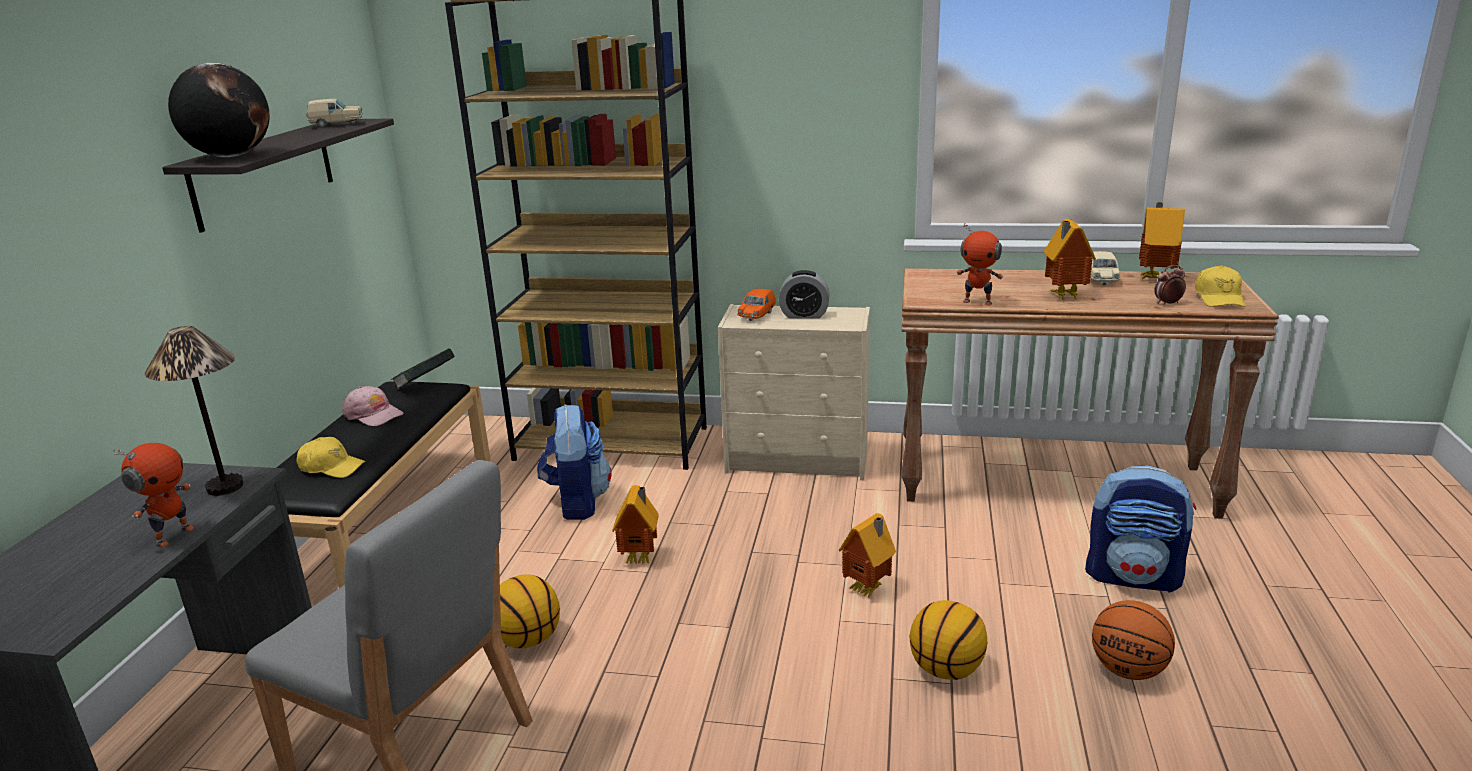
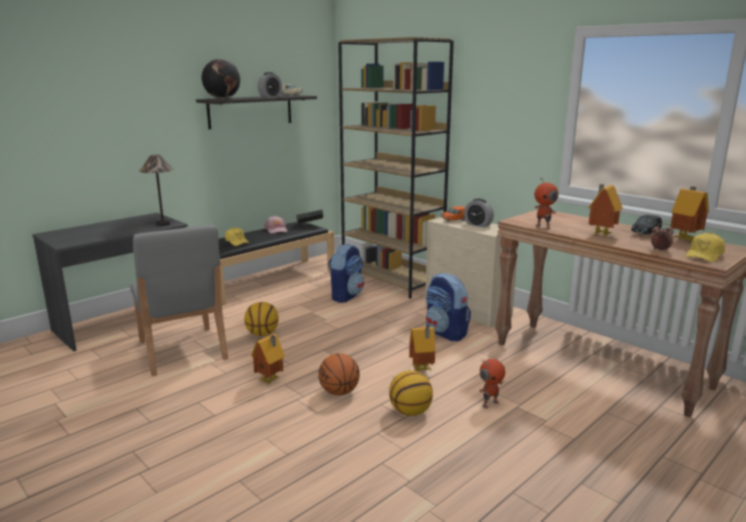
camera: 35 degrees right, 5 degrees down
toy robot [114,443,194,547] -> toy robot moved to [479,359,505,409]
toy house [612,485,658,564] -> toy house moved to [251,334,285,384]
backpack [1085,465,1196,593] -> backpack moved to [426,273,471,341]
beige toy car [1090,251,1120,285] -> black toy car [631,215,662,236]
basketball [1092,600,1175,680] -> basketball moved to [318,353,360,395]
none -> alarm clock [257,72,282,97]

